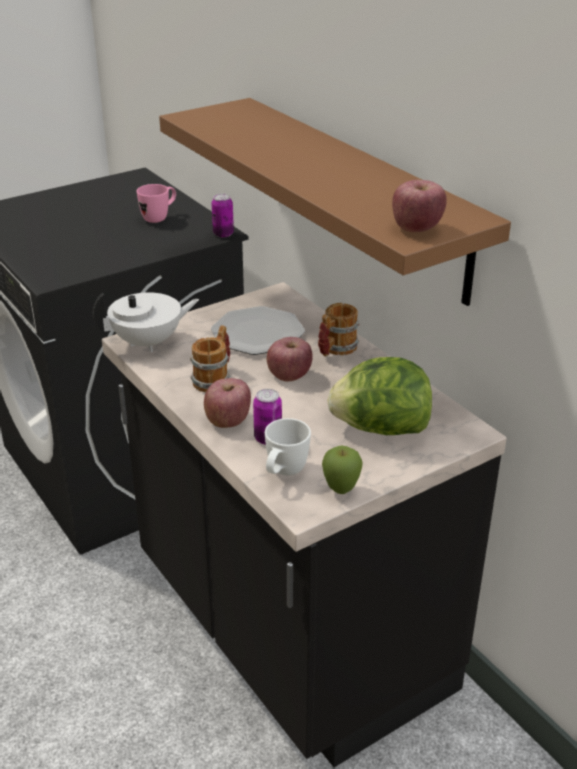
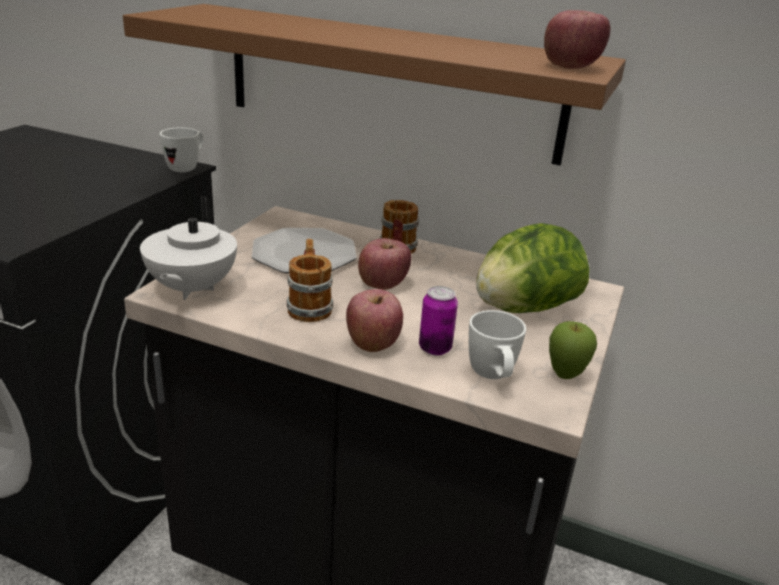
camera: 35 degrees left, 5 degrees down
white teapot [92,292,199,352] -> white teapot turned 150 degrees clockwise [140,195,237,300]
pink mug [136,184,176,223] -> none
can [212,194,234,237] -> white mug [160,128,203,172]

